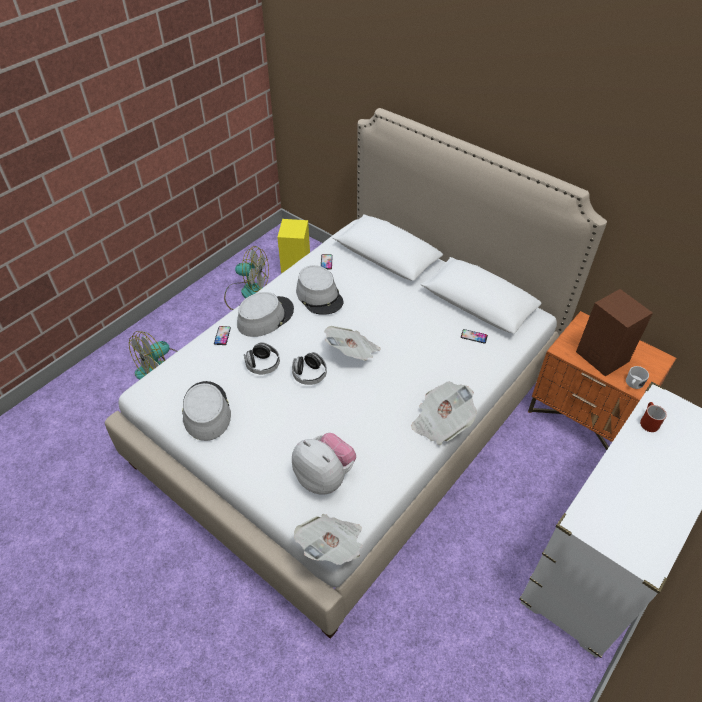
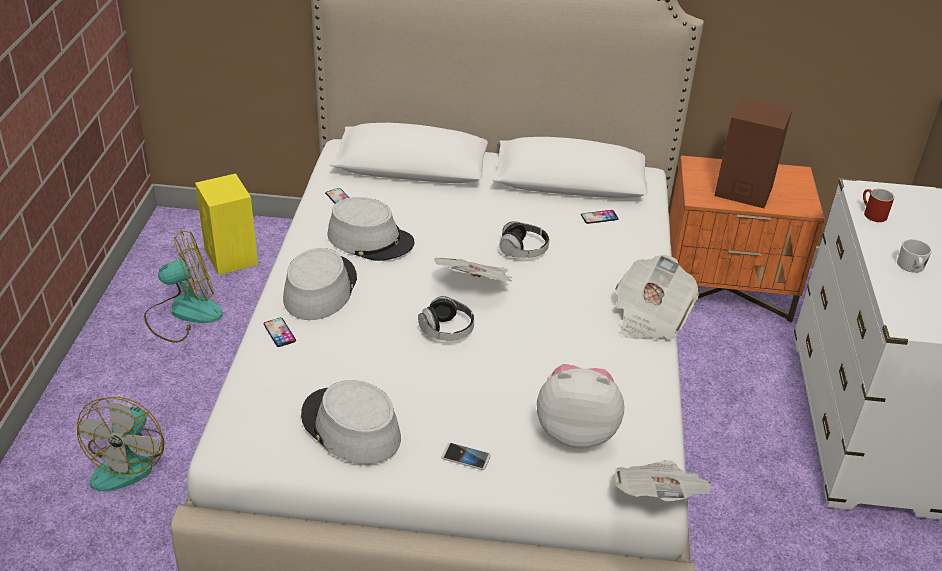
camera: 35 degrees left, 10 degrees down
headphones [244,342,280,374] -> headphones moved to [499,221,549,257]
white mug [626,366,649,389] -> white mug moved to [897,239,932,273]
none -> phone [441,443,491,470]

